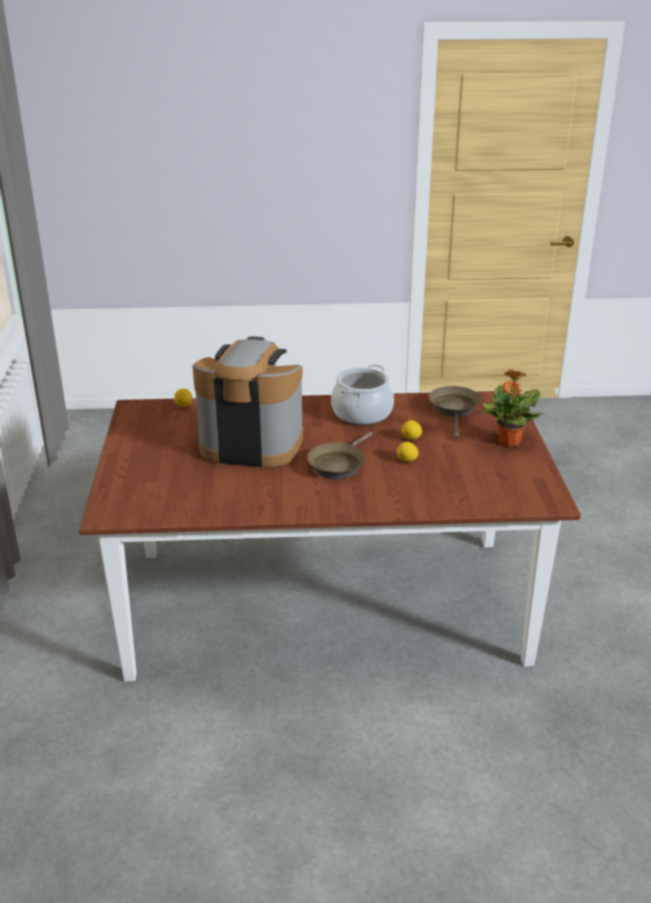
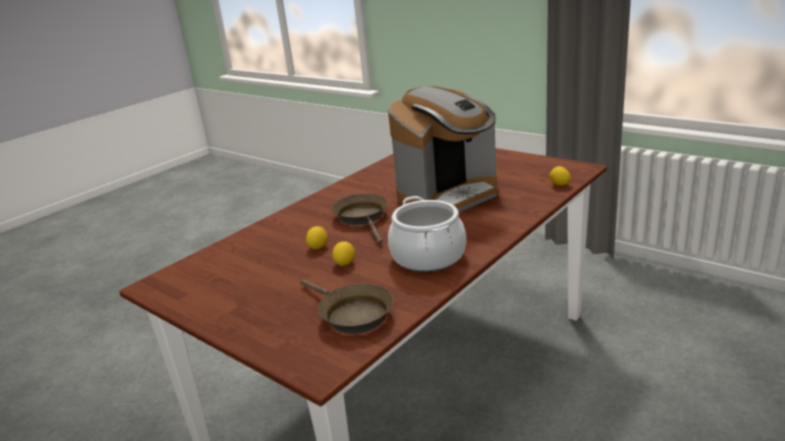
camera: 135 degrees right, 5 degrees down
potted plant [481,370,543,447] -> none

